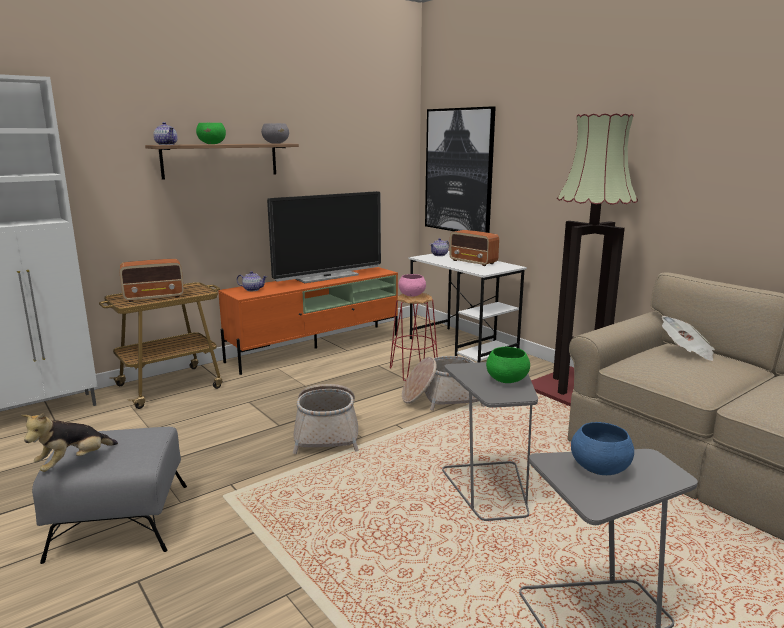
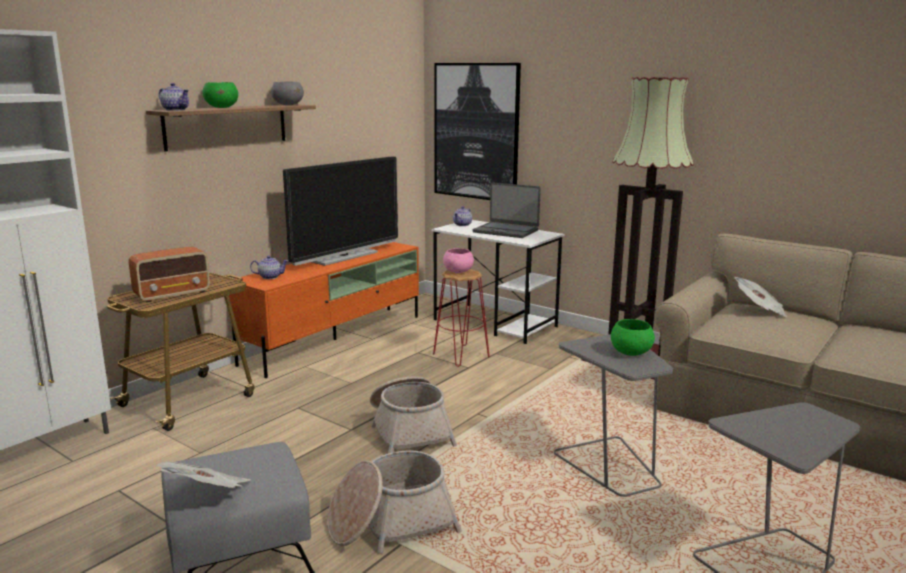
camera: 15 degrees left, 0 degrees up
plush toy [21,413,118,472] -> newspaper [157,461,251,488]
basket [402,356,485,411] -> basket moved to [327,451,462,554]
radio [449,230,499,266] -> laptop [473,182,541,238]
blue bowl [571,422,634,475] -> none

